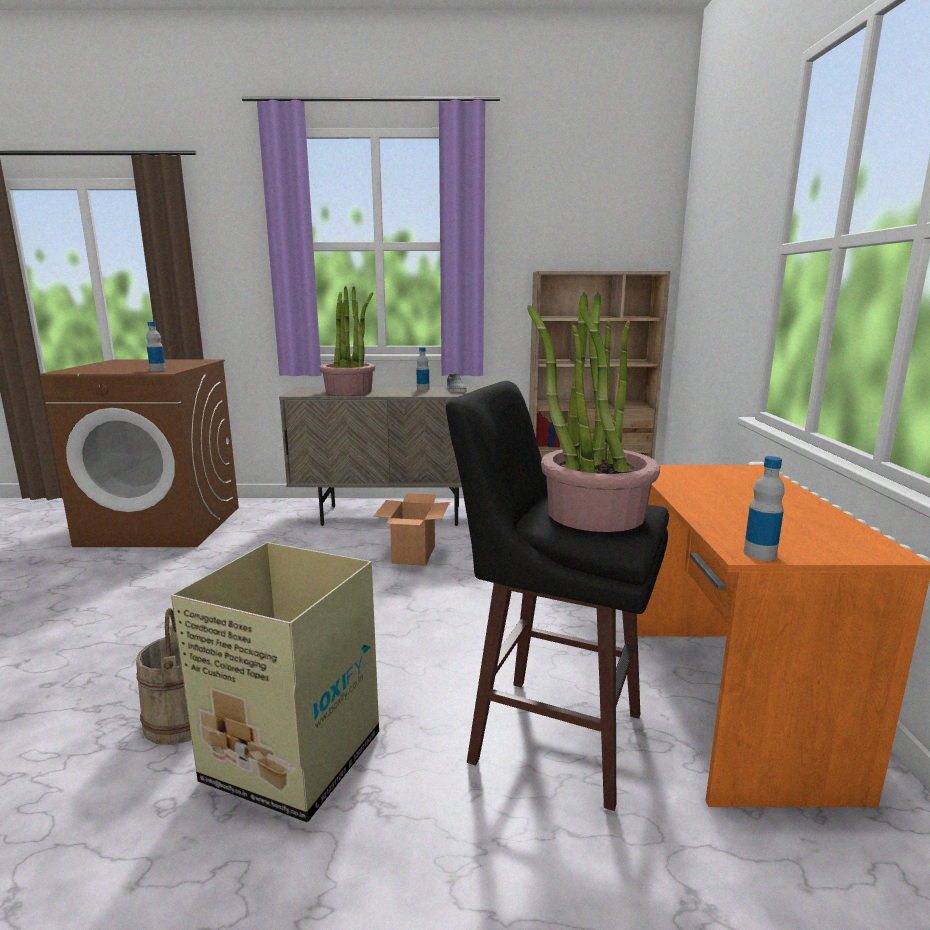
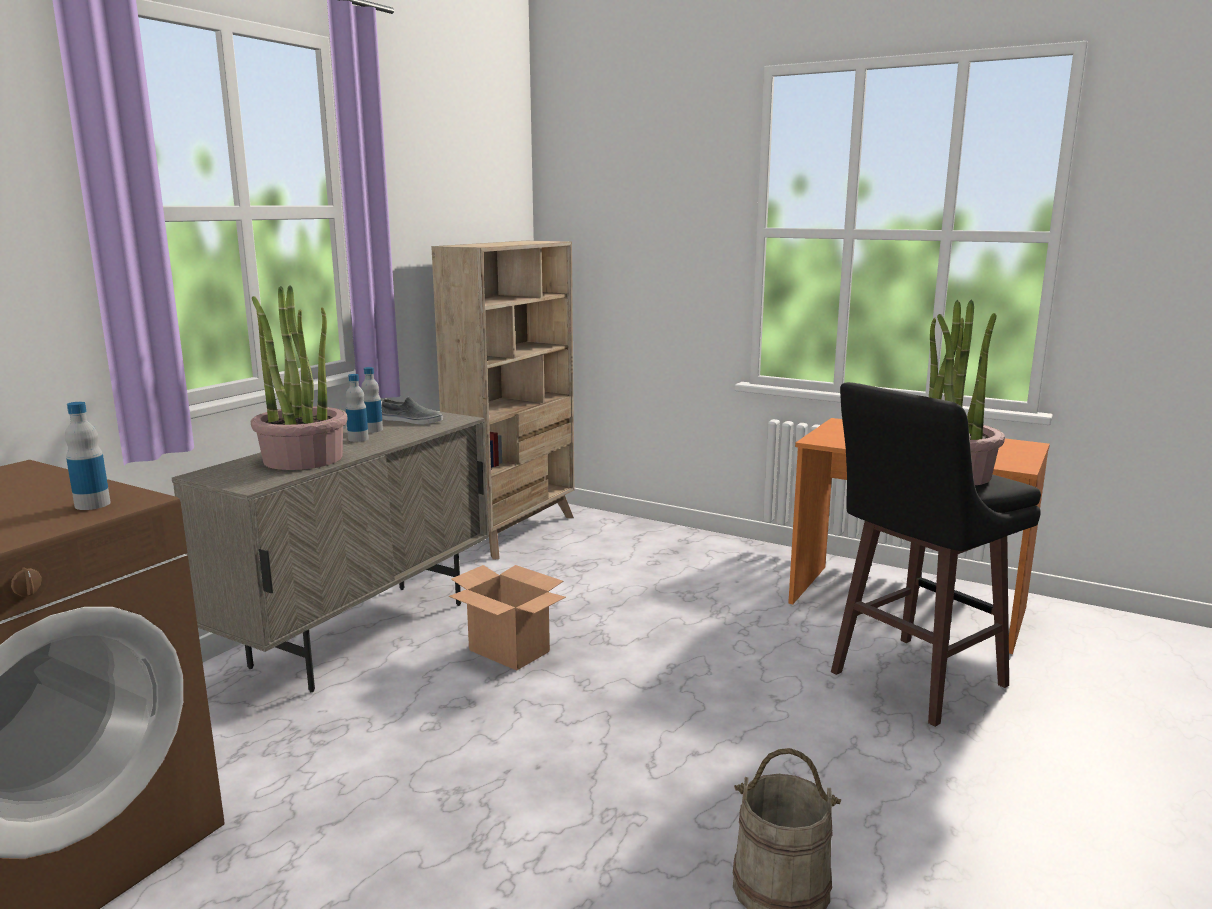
camera: 60 degrees left, 0 degrees up
cardboard box [171,542,379,823] -> none
bottle [744,456,785,561] -> bottle moved to [346,374,369,442]

